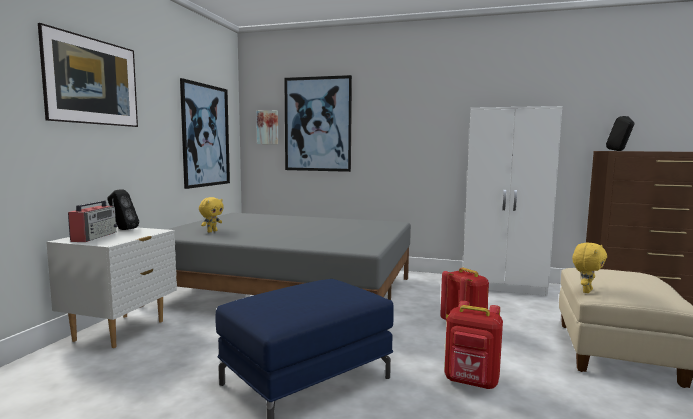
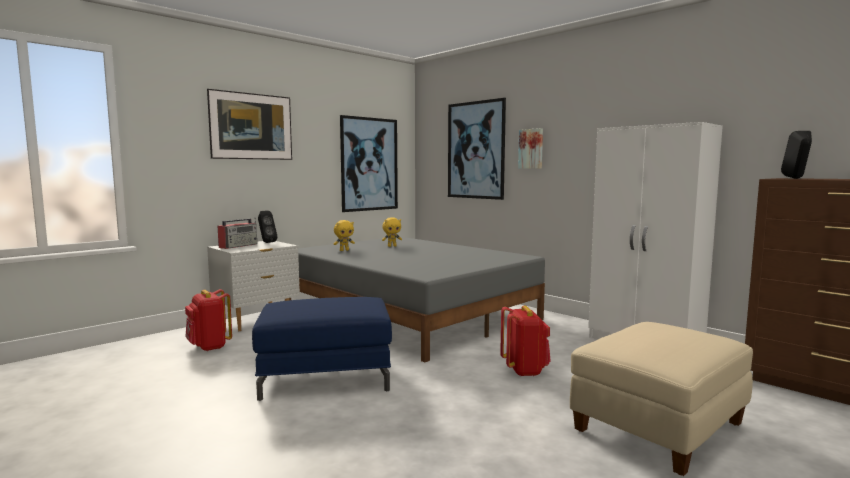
camera: 30 degrees right, 0 degrees up
picture [257,110,278,144] -> picture moved to [518,128,543,169]
red backpack [444,301,503,389] -> red backpack moved to [185,289,232,351]
yellow plush toy [572,242,607,293] -> yellow plush toy moved to [382,217,402,247]

